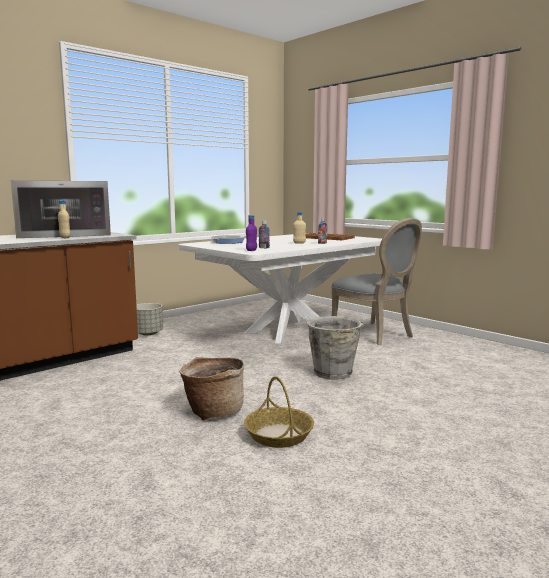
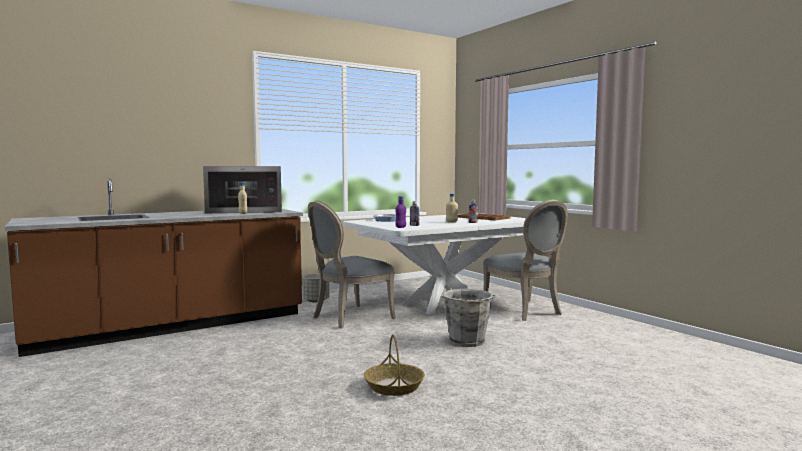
camera: 10 degrees right, 5 degrees down
basket [180,357,244,420] -> none
none -> grey chair [308,201,396,329]

